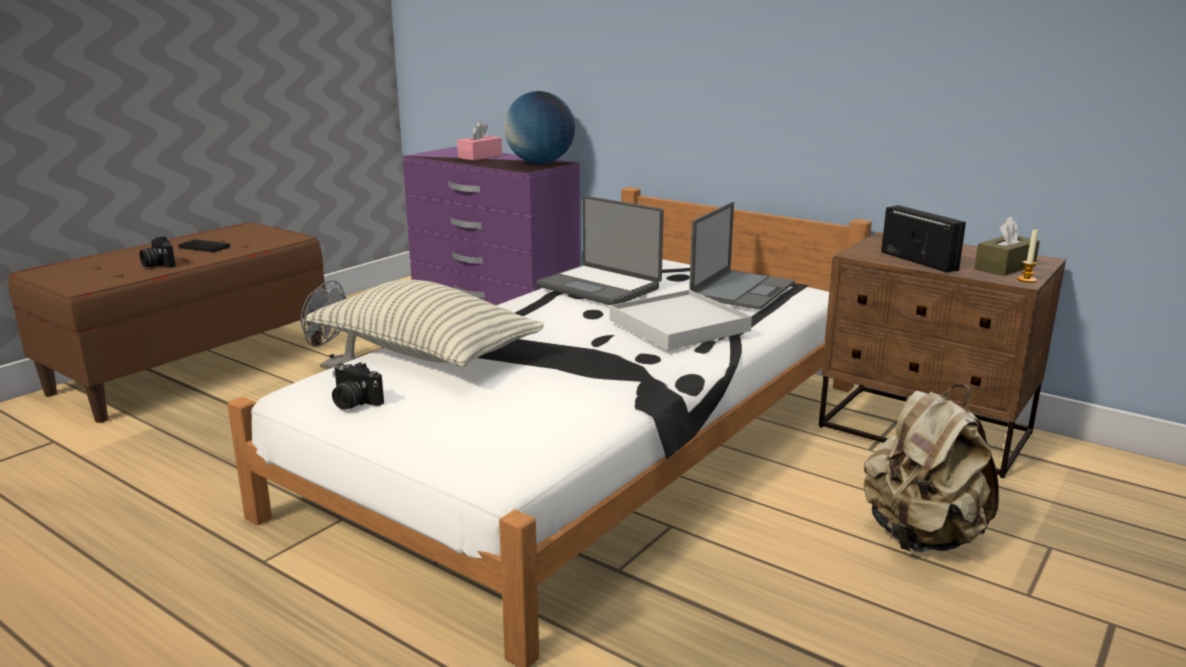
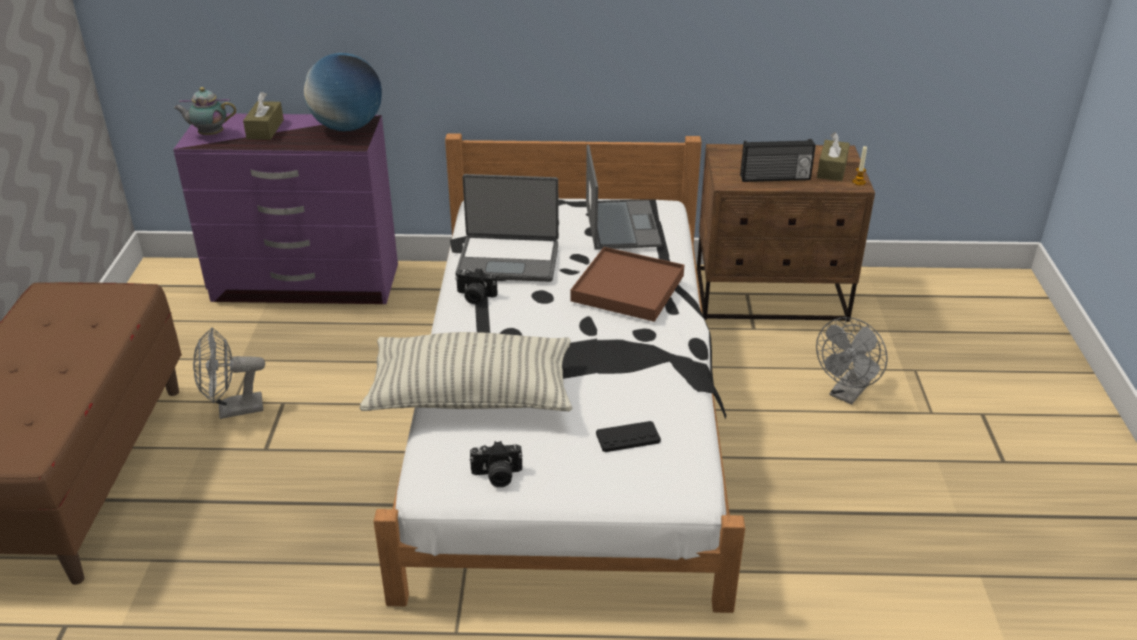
camera: 35 degrees left, 15 degrees up
camera [140,236,176,268] -> camera moved to [455,268,498,304]
black game controller [178,239,230,252] -> black game controller moved to [596,421,661,452]
pink tissue box [457,121,502,161] -> brown tissue box [243,92,284,140]
white tray [610,290,752,350] -> brown tray [570,247,684,322]
beige backpack [863,385,999,552] -> grey fan [816,317,888,404]
radio [881,205,966,273] -> radio turned 150 degrees clockwise [740,139,816,182]
none -> teapot [174,87,236,136]

